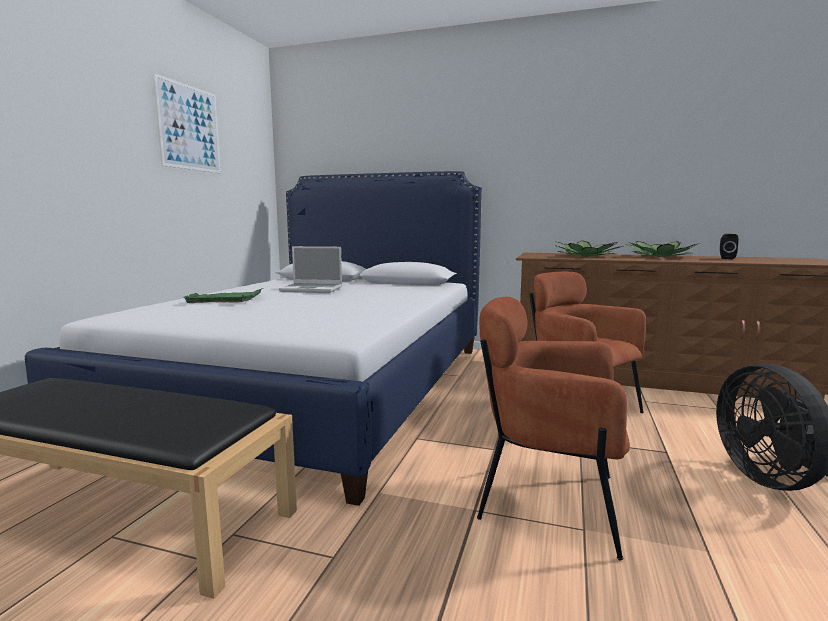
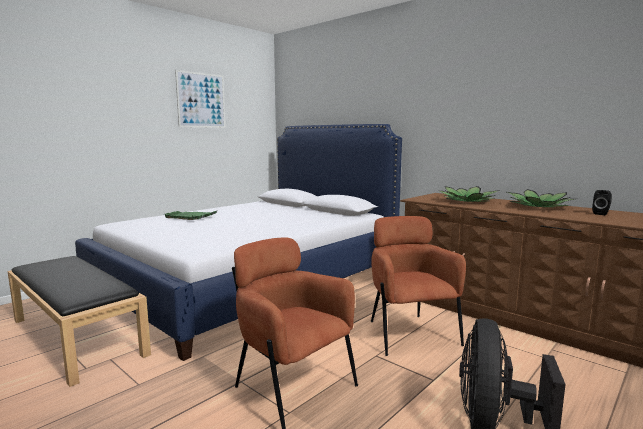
camera: 25 degrees right, 0 degrees up
laptop [279,246,342,293] -> none

